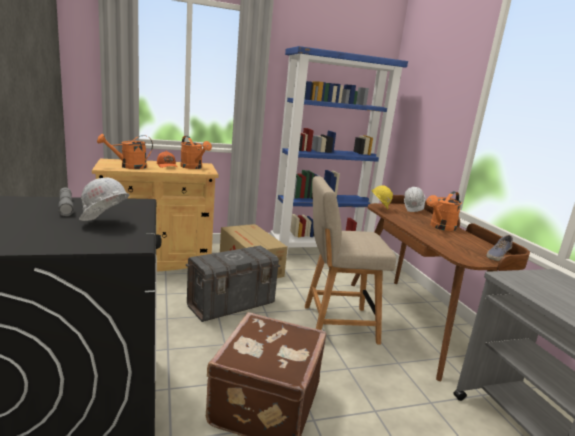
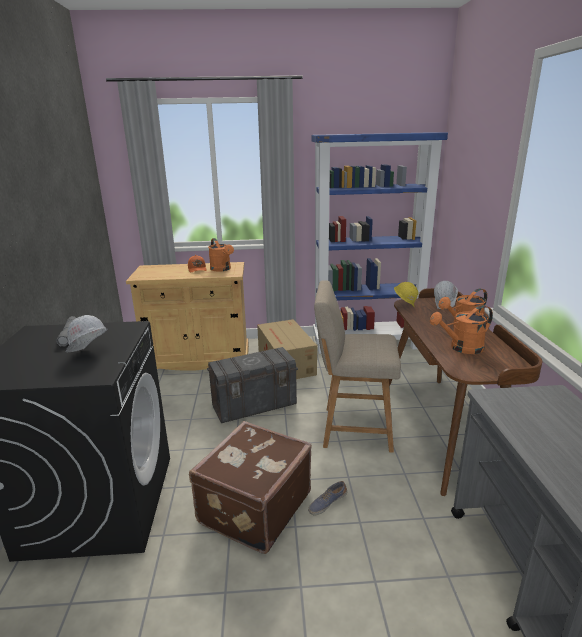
camera: 15 degrees right, 5 degrees up
orange watering can [97,134,153,169] -> orange watering can moved to [430,305,493,354]
shoe [487,235,513,261] -> shoe moved to [308,481,347,515]

